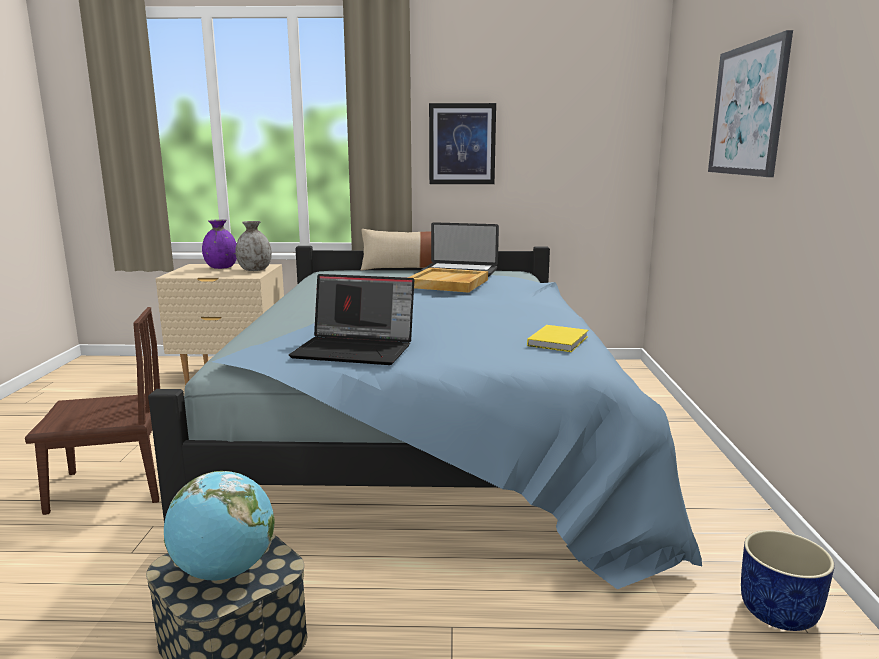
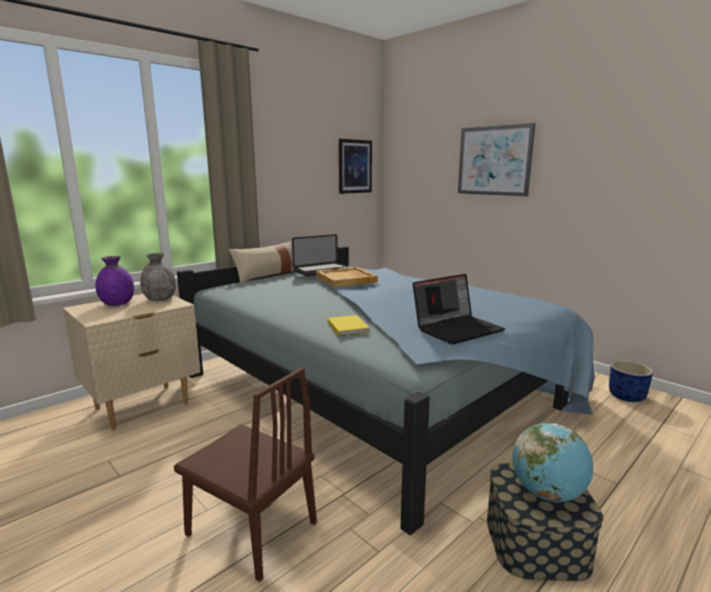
camera: 45 degrees left, 0 degrees up
brown chair [25,307,160,515] -> brown chair turned 90 degrees clockwise [174,367,317,582]
picture [429,103,496,184] -> picture moved to [339,139,372,194]
yellow book [527,325,588,352] -> yellow book moved to [328,315,370,336]

